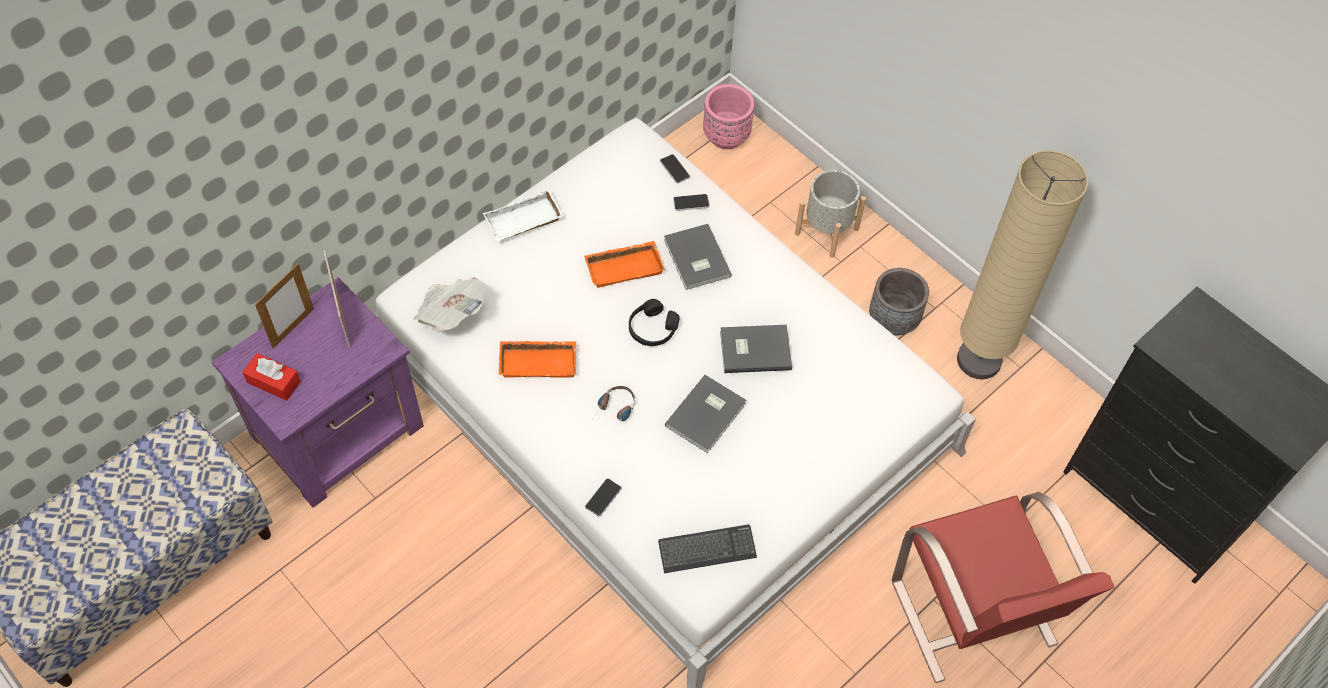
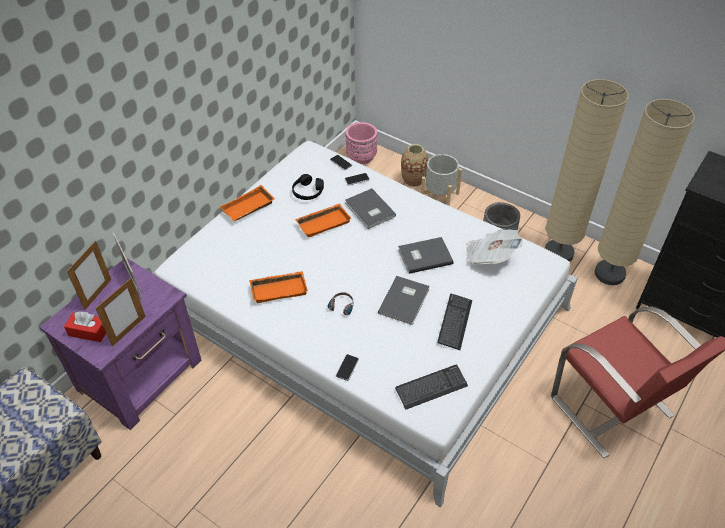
camera: 10 degrees left, 10 degrees down
newspaper [413,278,488,331] -> newspaper moved to [466,229,523,264]
white tray [483,188,564,242] -> orange tray [220,185,275,221]
black headphones [629,299,680,346] -> black headphones moved to [292,174,324,200]
none -> picture frame [95,278,146,347]
none -> vase [401,144,429,187]
none -> keyboard [437,294,472,350]
none -> beige floor lamp [595,99,695,285]

